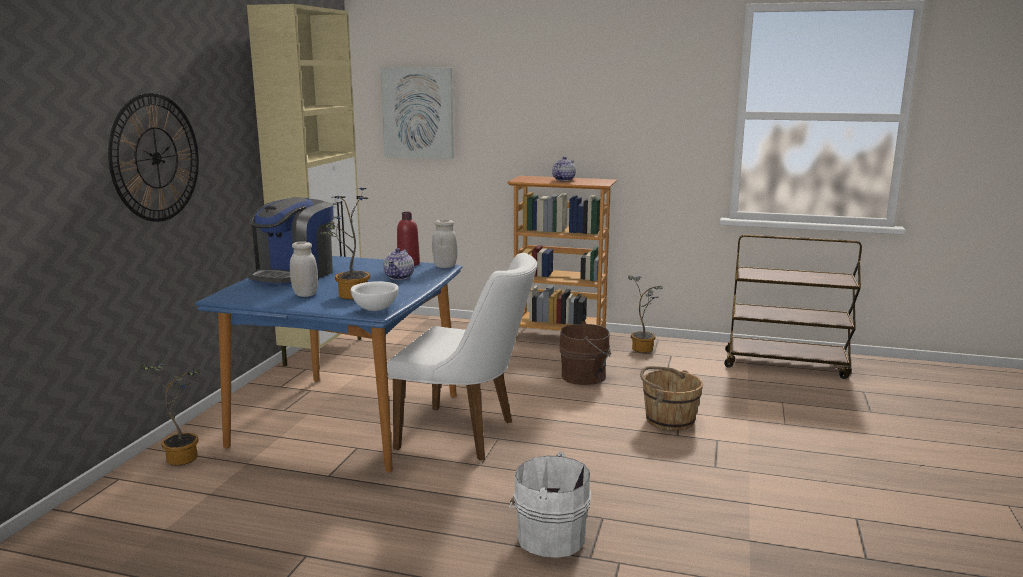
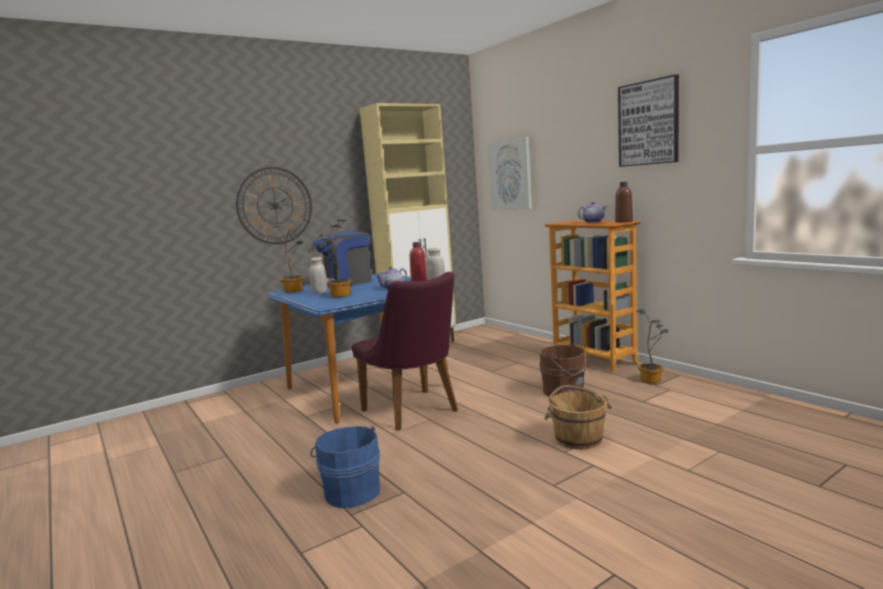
camera: 40 degrees right, 5 degrees down
potted plant [141,363,201,465] -> potted plant moved to [272,222,303,293]
white bowl [351,281,399,311] -> none
white chair [387,253,537,460] -> purple chair [351,272,458,430]
white bucket [509,452,591,558] -> blue bucket [310,426,380,508]
brown cart [724,235,862,379] -> none
none -> brown bottle [615,182,633,223]
none -> picture [618,74,679,167]

